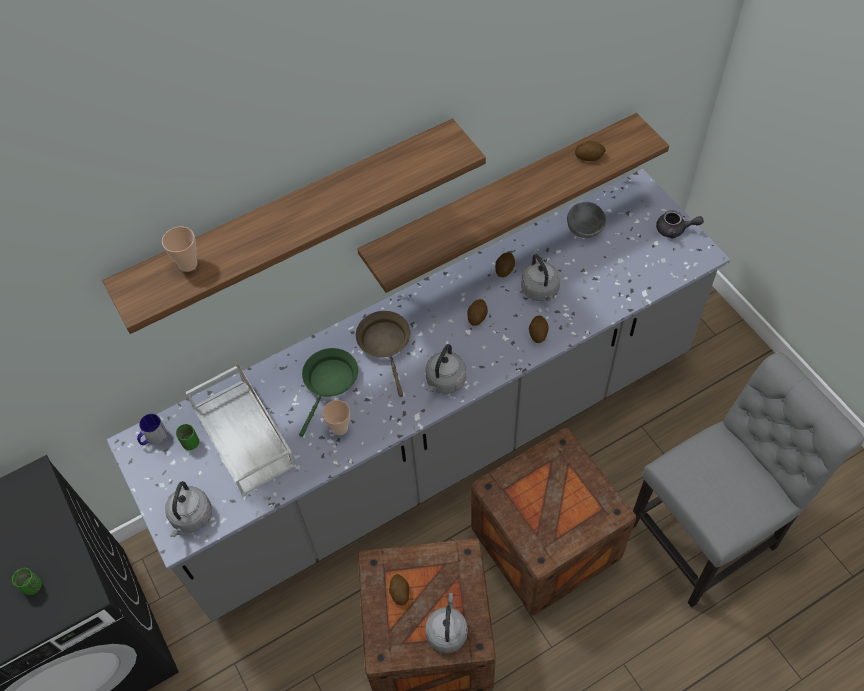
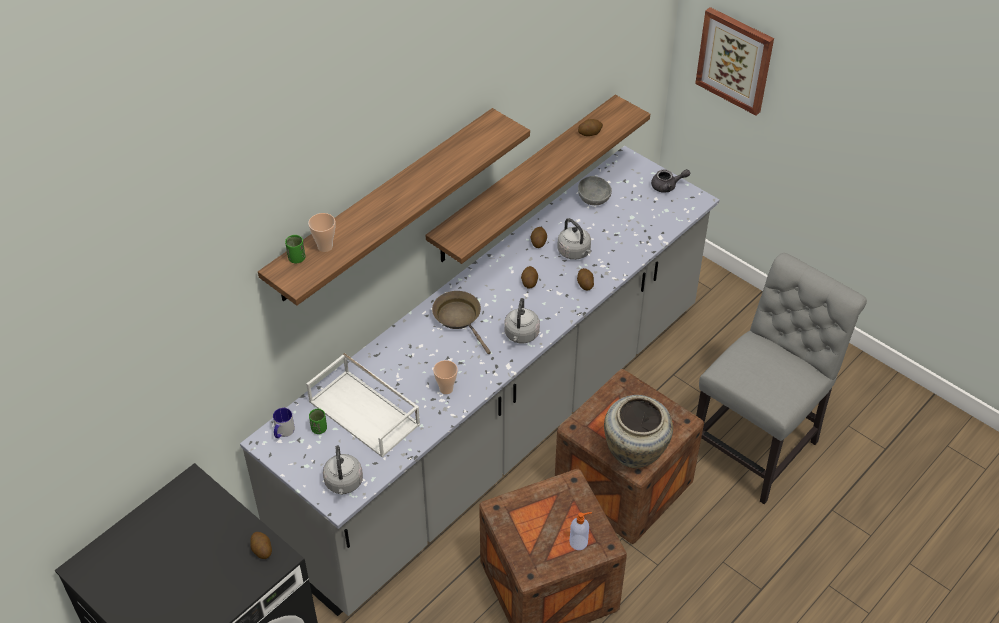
camera: 20 degrees left, 10 degrees down
green cup [12,568,42,595] -> green cup moved to [285,235,305,263]
green frying pan [299,348,358,437] -> none
potato [389,574,409,605] -> potato moved to [250,532,272,559]
grey kettle [425,593,468,653] -> soap dispenser [570,512,592,550]
none -> beige vase [604,395,673,468]
none -> picture [695,7,774,115]

